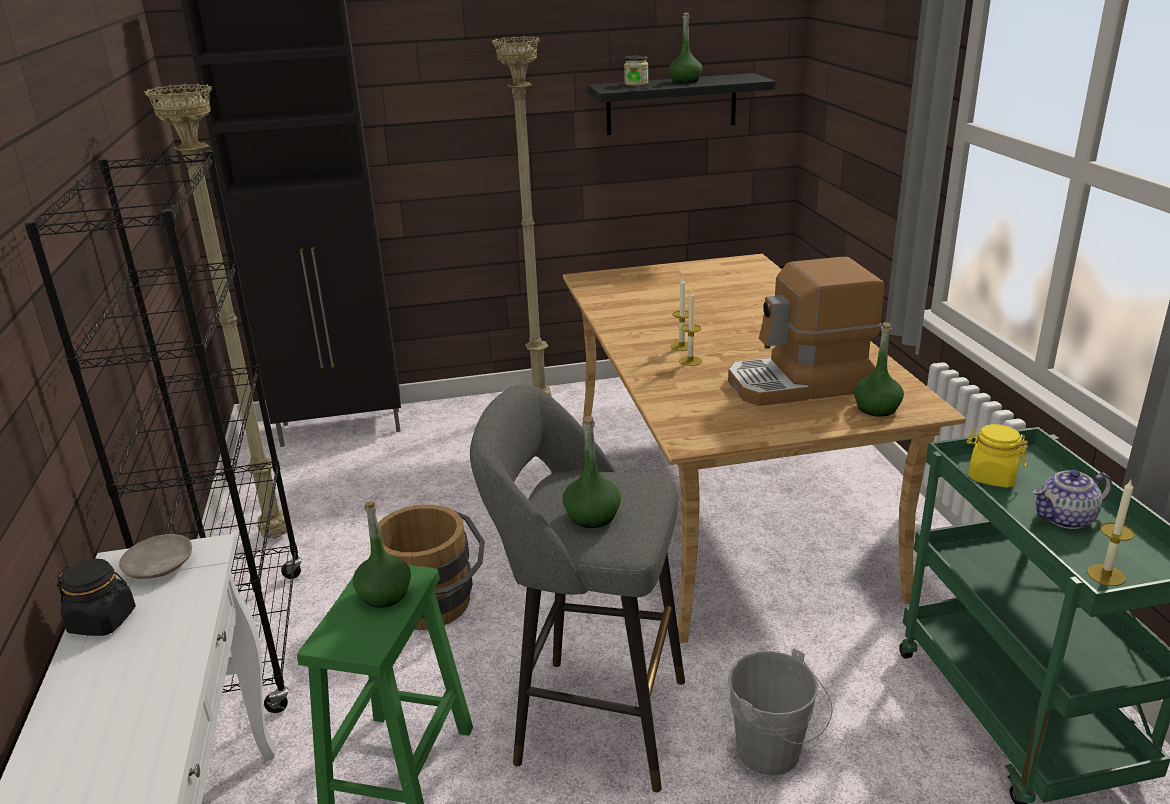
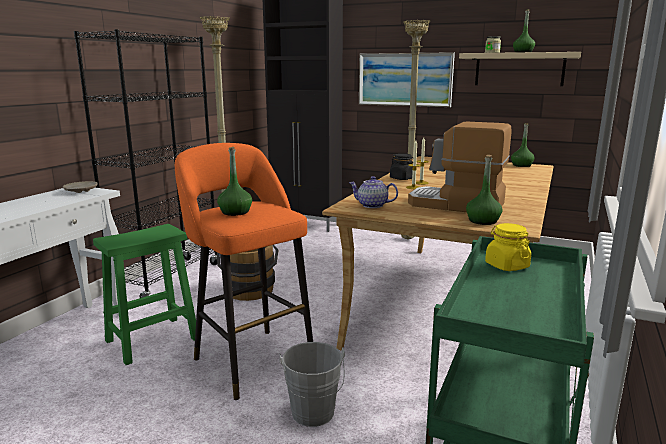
camera: 35 degrees right, 10 degrees down
black jar [57,559,136,636] -> black jar moved to [390,154,413,180]
green bottle [353,502,411,608] -> green bottle moved to [511,123,535,167]
grey stool [470,385,685,792] -> orange stool [175,143,313,400]
black shelf [587,73,776,135] -> beige shelf [459,52,581,86]
teapot [1032,470,1112,529] -> teapot moved to [349,176,398,208]
candle [1087,480,1134,586] -> none
none -> picture [359,52,455,107]

